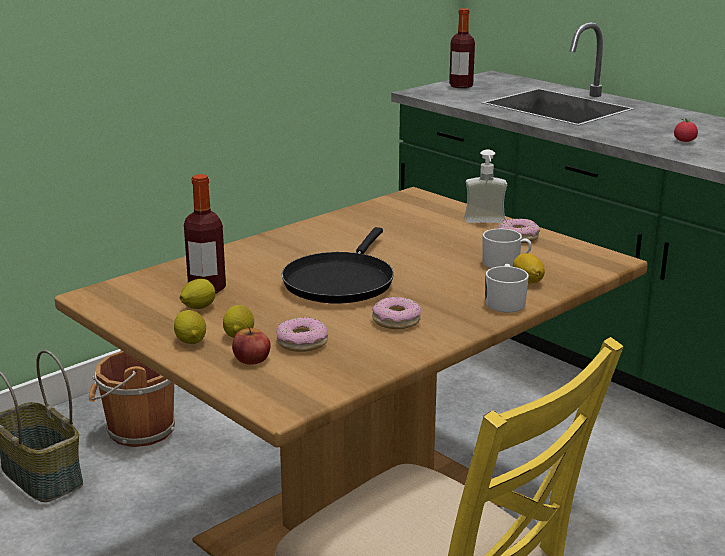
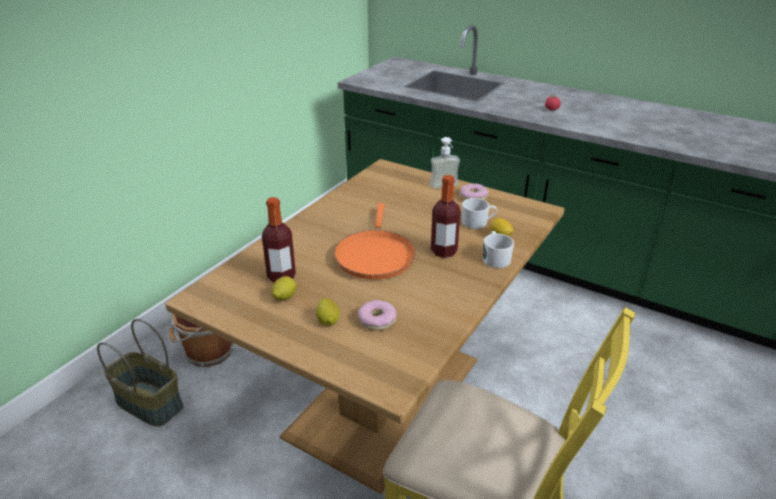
camera: 15 degrees left, 10 degrees up
lemon [174,310,206,344] -> none
apple [232,325,271,364] -> none
black frying pan [282,227,394,304] -> orange frying pan [334,203,416,279]
donut [372,297,421,329] -> none
bottle [449,8,475,88] -> bottle moved to [431,175,461,258]

